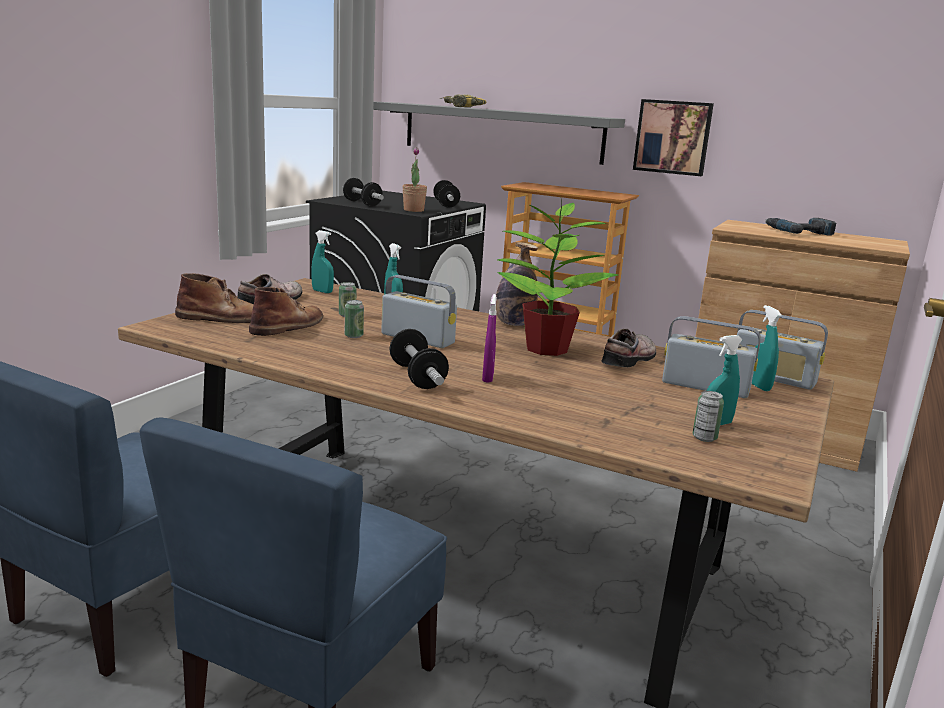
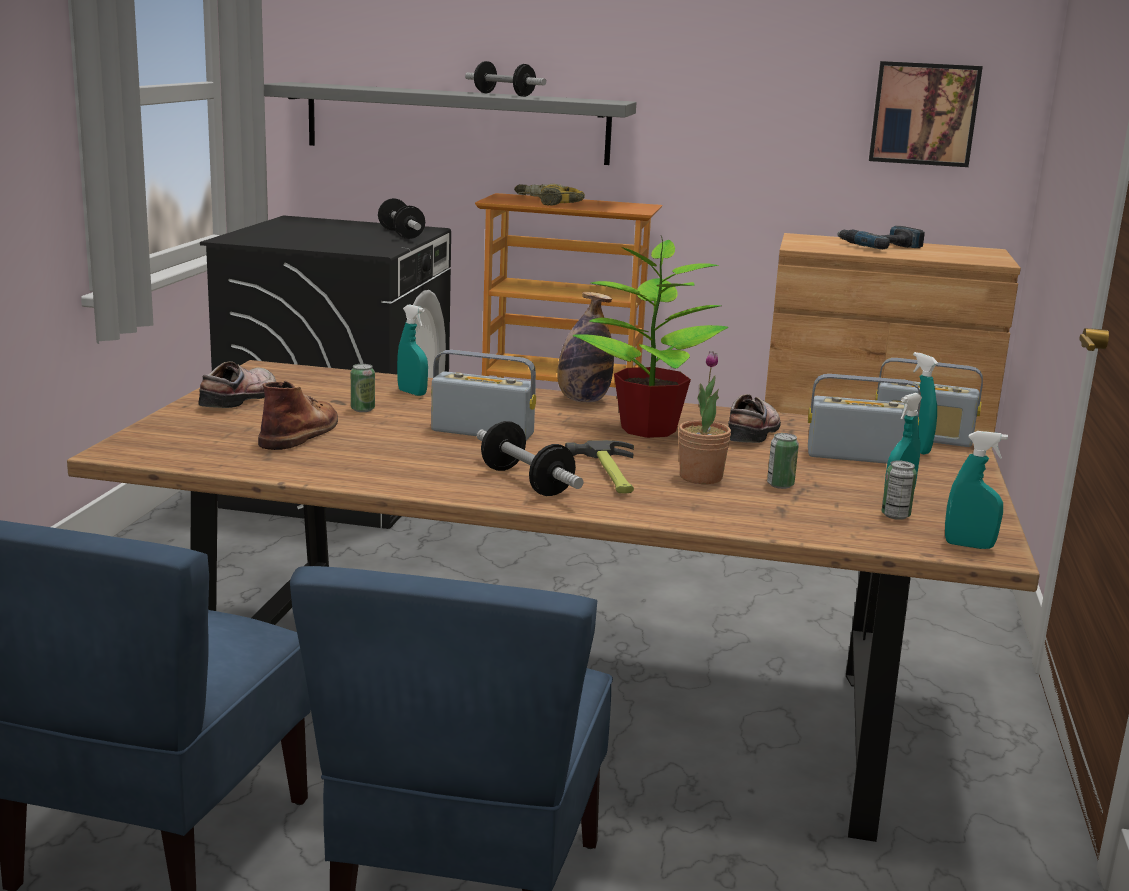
camera: 15 degrees left, 0 degrees up
brown boot [175,273,254,323] -> none
turquoise spray bottle [311,230,334,293] -> turquoise spray bottle moved to [945,431,1008,549]
dumbbell [343,178,384,207] -> dumbbell moved to [465,61,546,97]
can [345,300,364,338] -> can moved to [767,433,799,489]
potted plant [403,147,427,212] -> potted plant moved to [679,351,731,484]
power drill [440,95,486,107] -> power drill moved to [514,184,585,206]
purple spray bottle [482,294,497,383] -> hammer [565,440,634,494]
picture [633,99,714,176] -> picture moved to [869,61,983,167]

